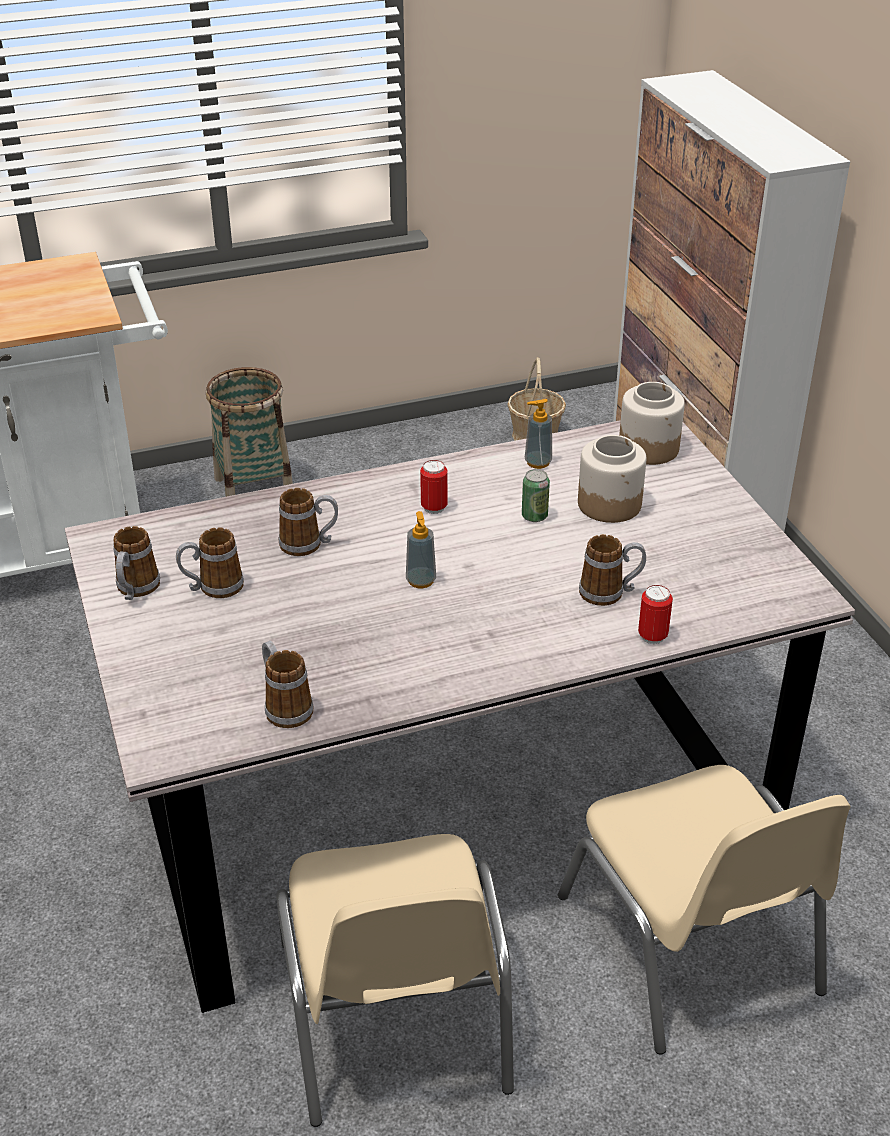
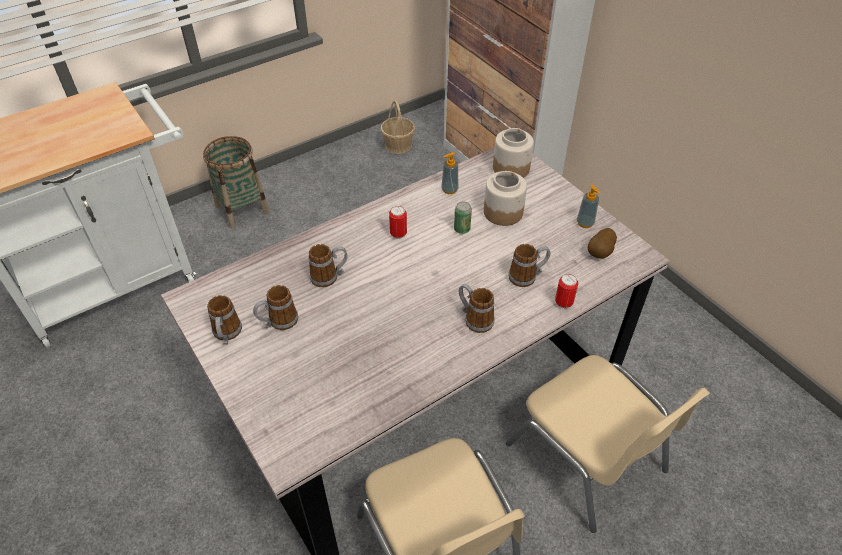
camera: 15 degrees left, 10 degrees up
mug [262,641,314,728] -> mug moved to [459,284,494,333]
soap dispenser [406,511,436,588] -> soap dispenser moved to [577,184,600,228]
none -> potato [588,228,617,259]

